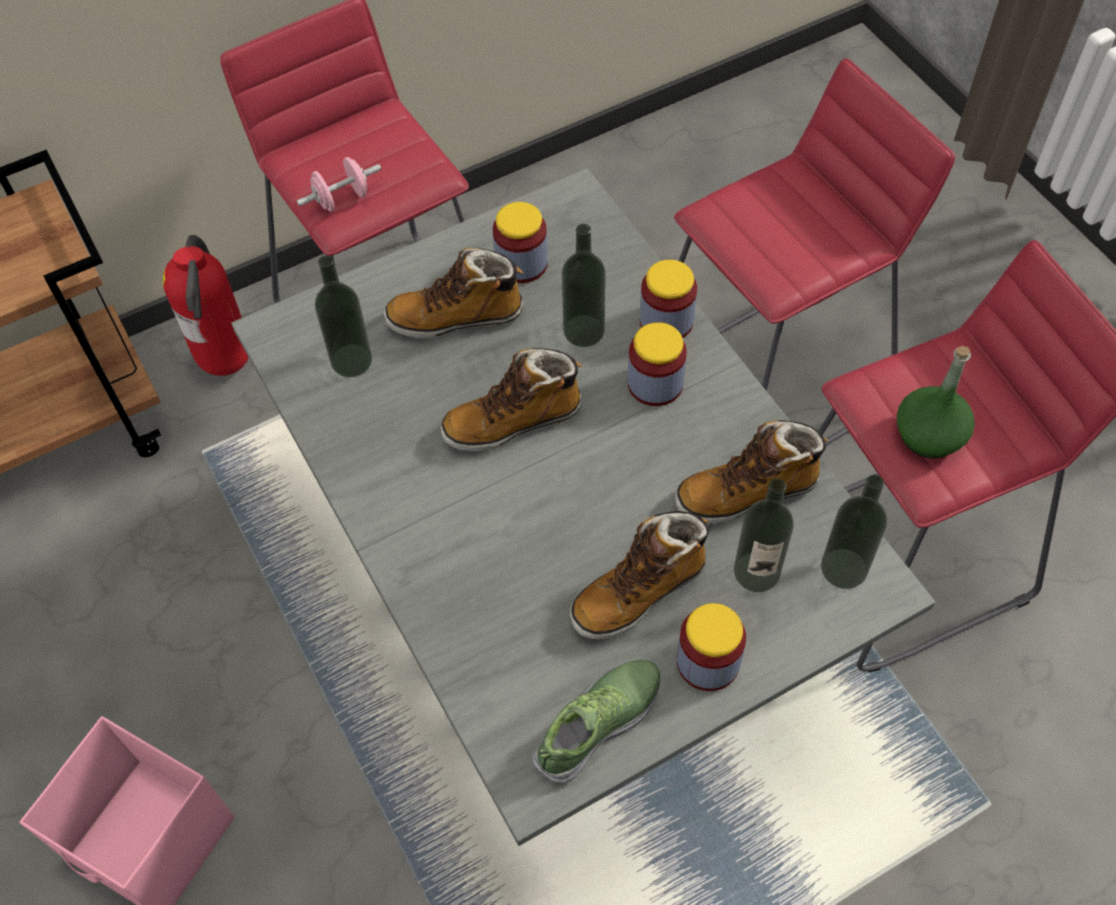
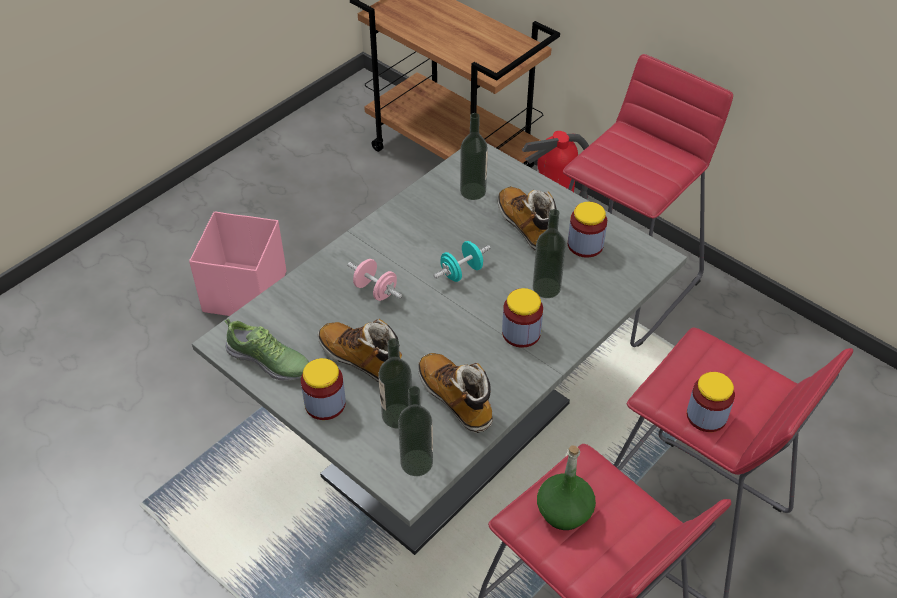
camera: 70 degrees right, 10 degrees down
pink dumbbell [297,157,381,212] -> pink dumbbell moved to [348,259,402,301]
boot [441,348,583,451] -> turquoise dumbbell [433,241,491,282]
jar [640,259,697,338] -> jar moved to [687,372,735,432]

